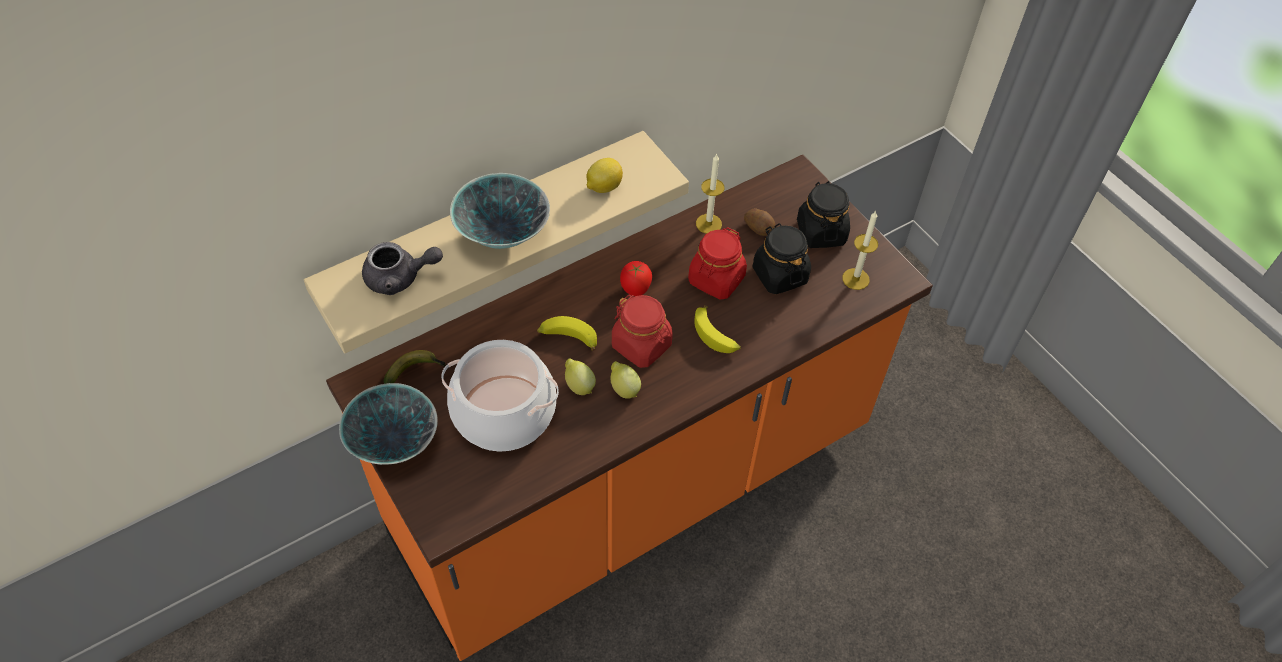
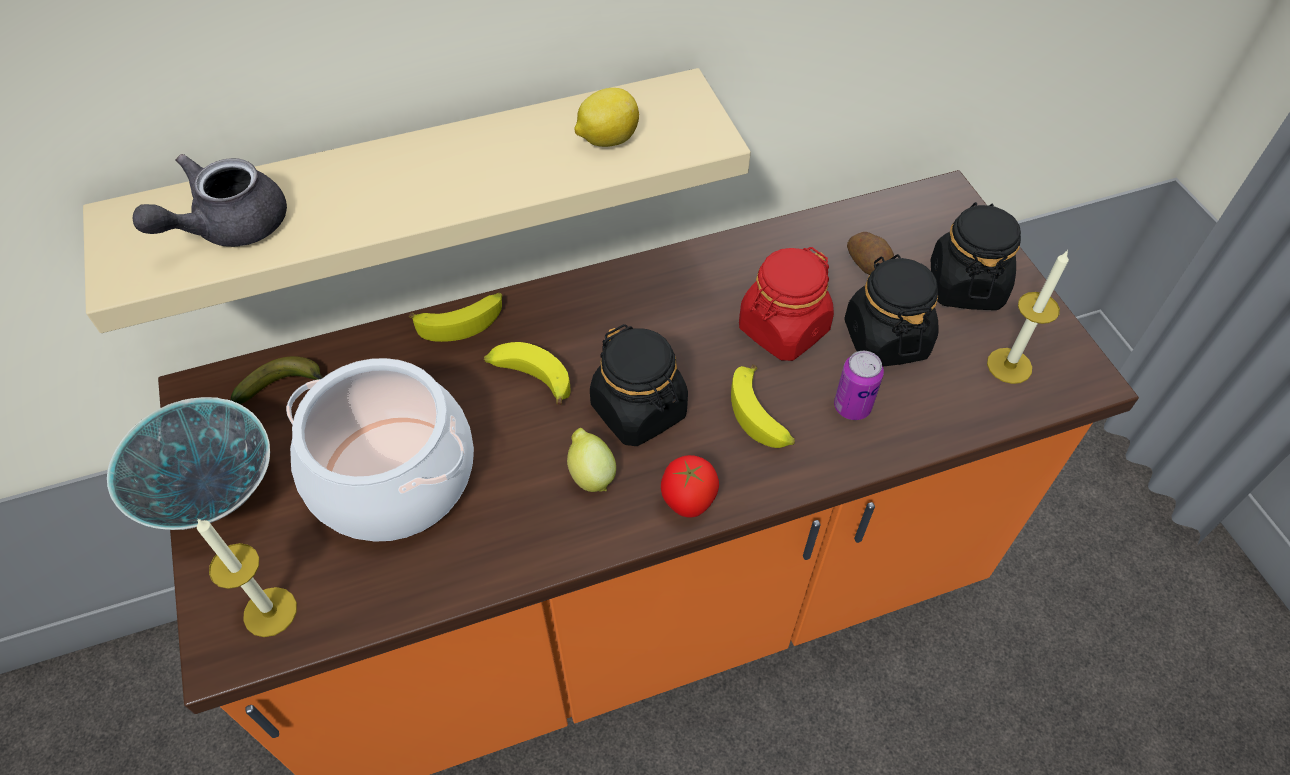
camera: 15 degrees right, 0 degrees up
grey teapot [362,242,443,295] -> grey teapot turned 120 degrees clockwise [132,154,287,247]
bowl [450,173,550,249] -> none
lemon [565,358,596,395] -> none
red jar [612,295,673,368] -> black jar [590,324,688,446]
tomato [620,261,652,296] -> tomato moved to [661,455,719,518]
candle [696,154,725,234] -> candle moved to [197,518,297,637]
none -> banana [409,293,502,342]
none -> can [834,351,884,420]

